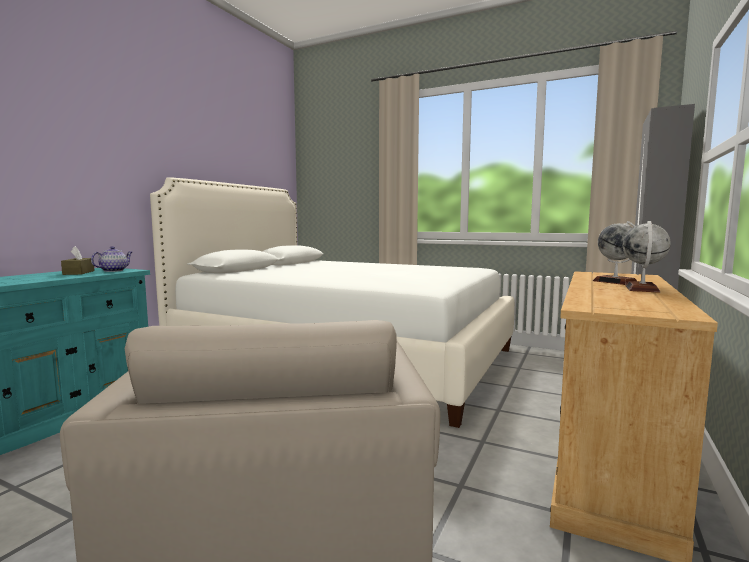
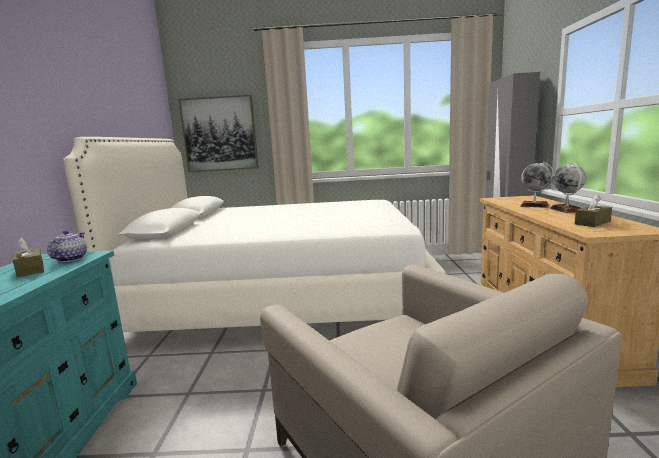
camera: 25 degrees left, 5 degrees up
none -> picture [179,95,259,172]
none -> brown tissue box [575,194,612,227]

